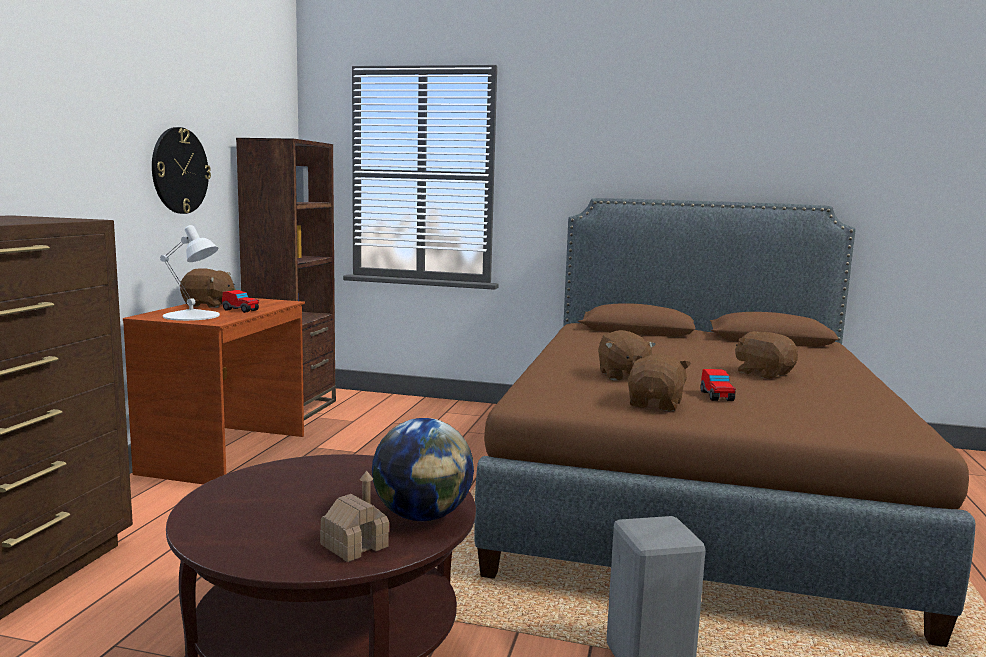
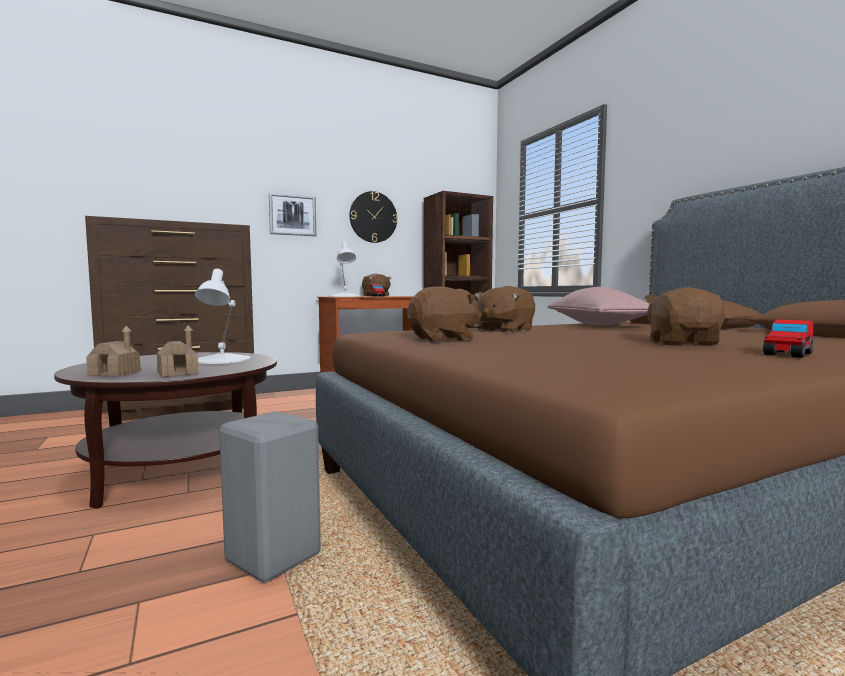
camera: 50 degrees right, 5 degrees down
globe [372,418,474,521] -> toy house [157,325,198,377]
toy car [700,369,736,401] -> toy car moved to [763,320,814,358]
none -> white table lamp [195,269,251,364]
none -> picture [269,193,316,236]
none -> pink pillow [548,287,650,325]

